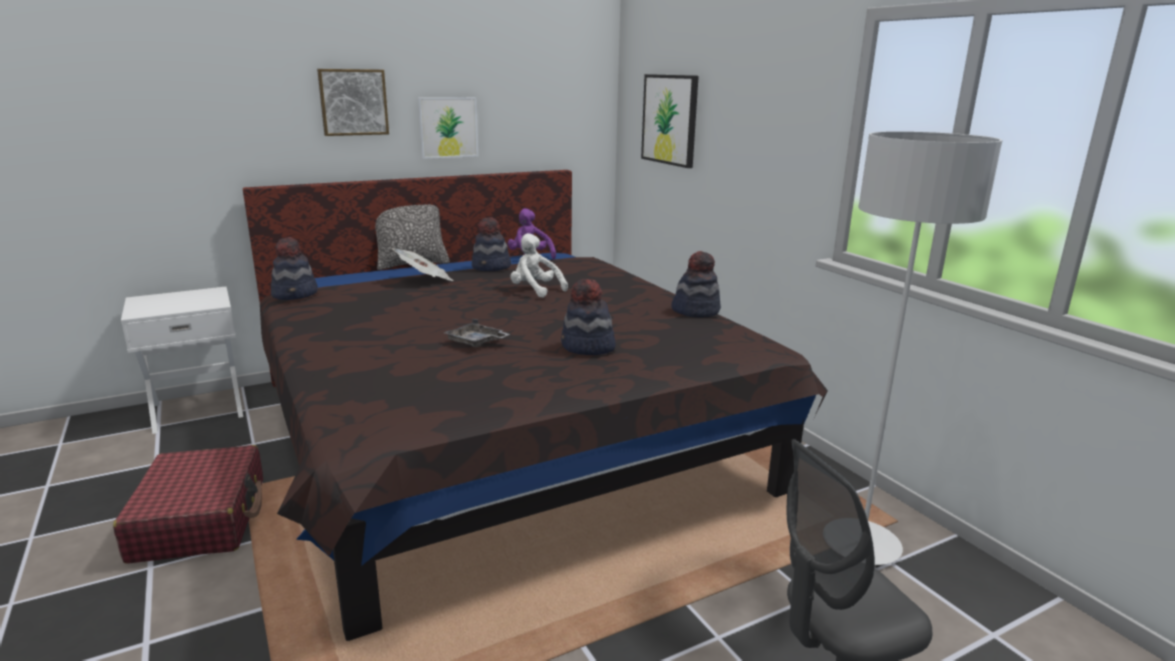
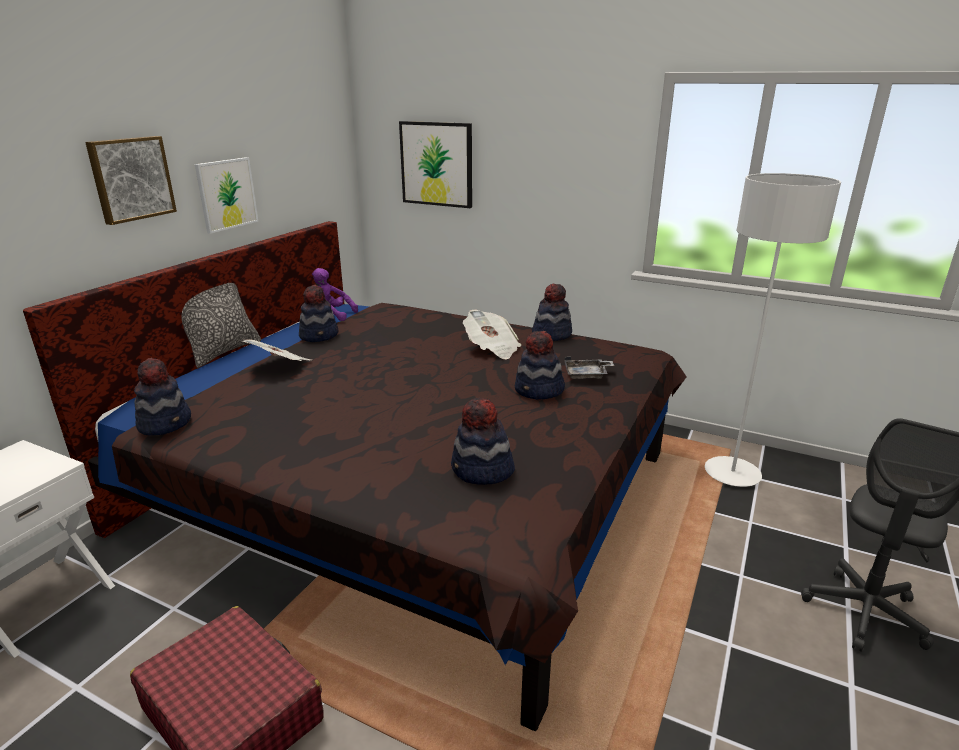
camera: 35 degrees left, 5 degrees up
grey tray [444,319,510,347] -> grey tray moved to [564,356,614,379]
white plush toy [510,233,568,298] -> none
none -> hat [451,398,515,485]
none -> newspaper [463,310,521,360]

